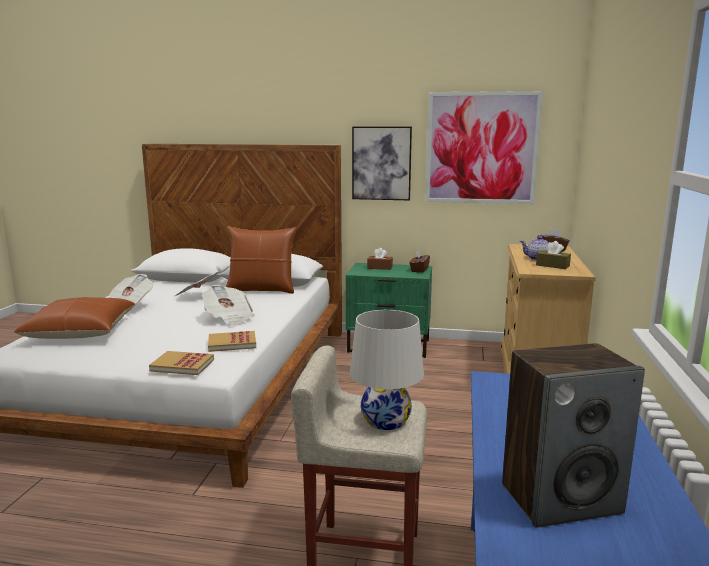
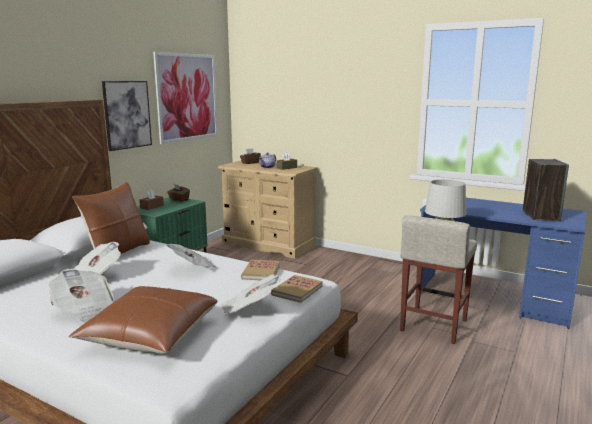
camera: 70 degrees left, 0 degrees up
none -> newspaper [222,274,281,316]

